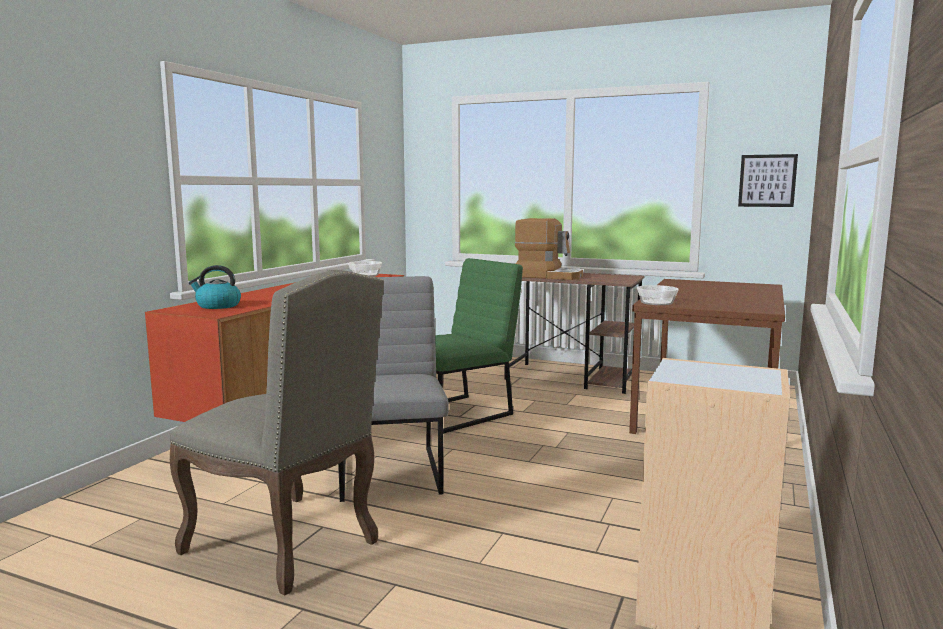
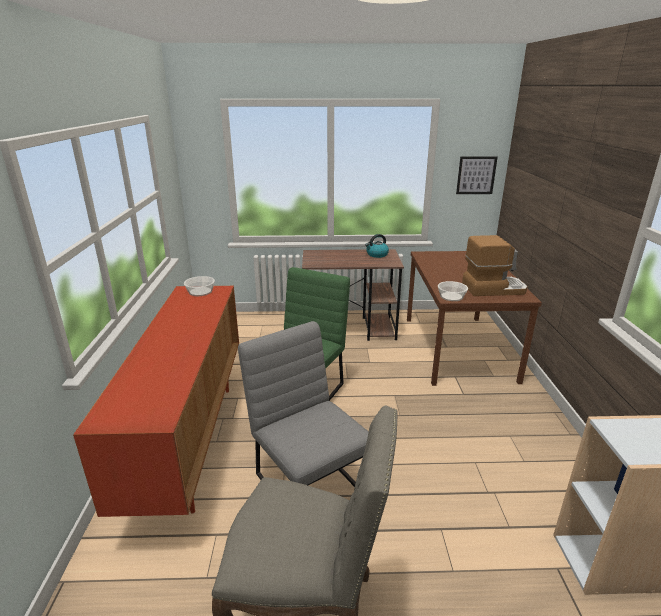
camera: 25 degrees left, 15 degrees up
kettle [189,265,241,309] -> kettle moved to [365,234,389,258]
coffee machine [515,218,583,280] -> coffee machine moved to [462,235,528,296]

